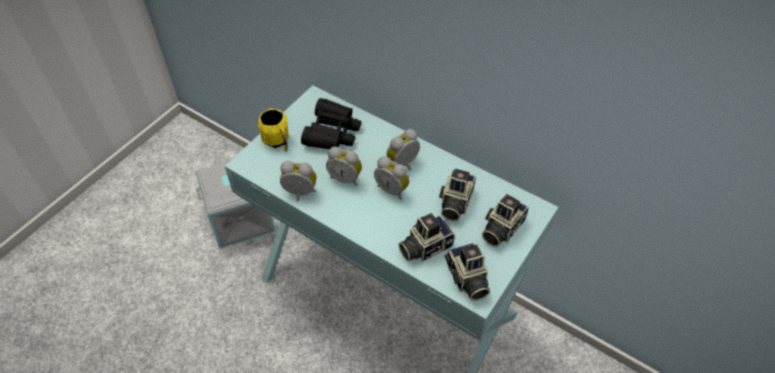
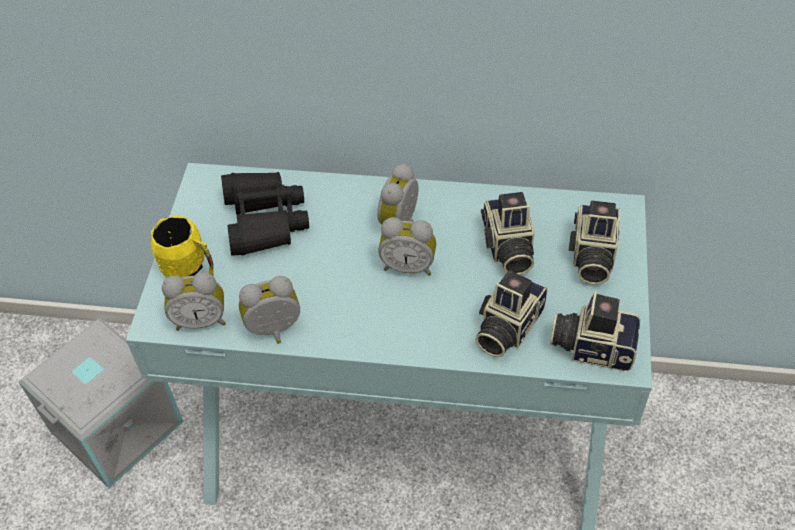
camera: 25 degrees left, 0 degrees up
alarm clock [326,146,362,186] -> alarm clock moved to [162,272,226,331]
camera [445,243,490,301] -> camera turned 150 degrees clockwise [550,291,640,371]

